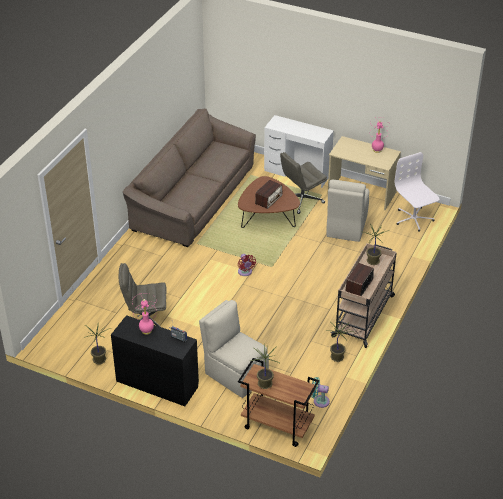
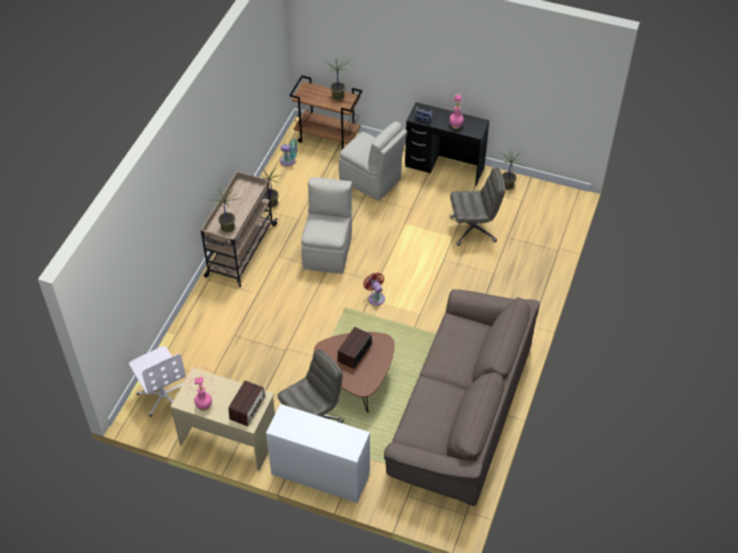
camera: 175 degrees right, 10 degrees up
beige chair [326,179,369,242] -> beige chair moved to [301,177,352,274]
radio [345,263,374,296] -> radio moved to [229,380,265,426]

